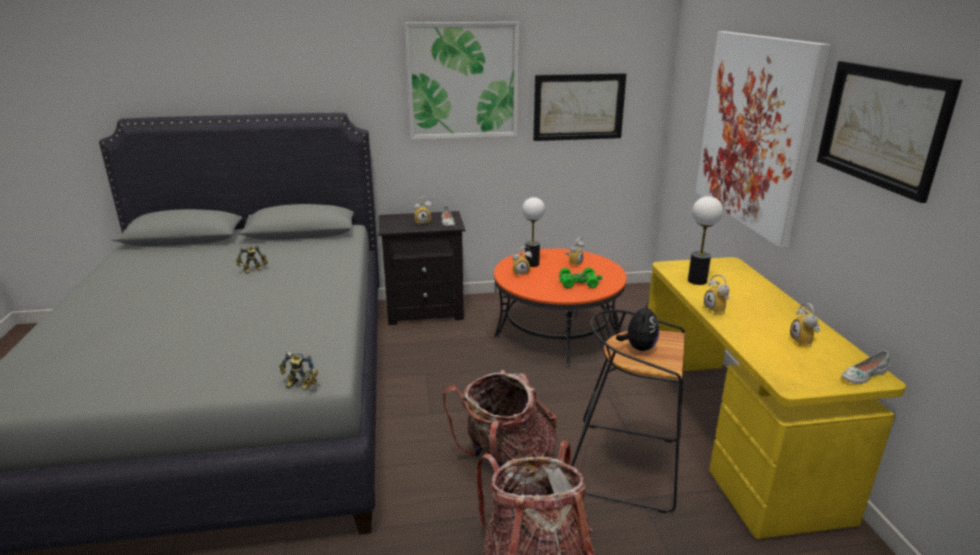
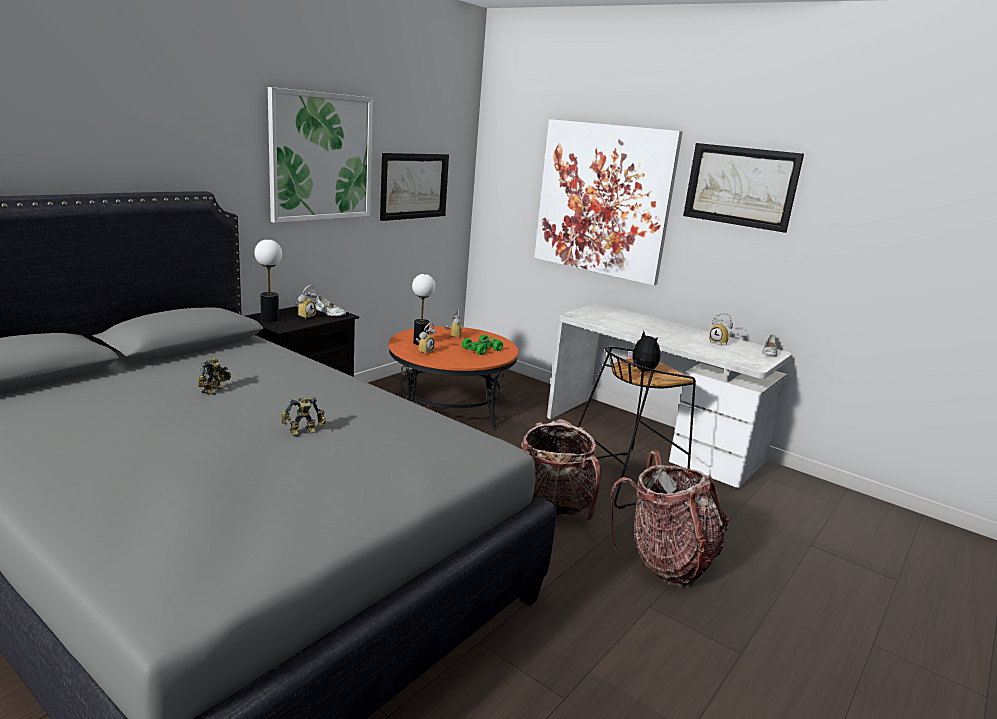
camera: 45 degrees left, 5 degrees down
toy robot [279,351,318,389] -> toy robot moved to [281,397,326,437]
yellow desk [648,257,906,539] -> white desk [547,304,792,488]
table lamp [688,196,723,285] -> table lamp moved to [254,239,282,322]
alarm clock [704,274,730,313] -> none

